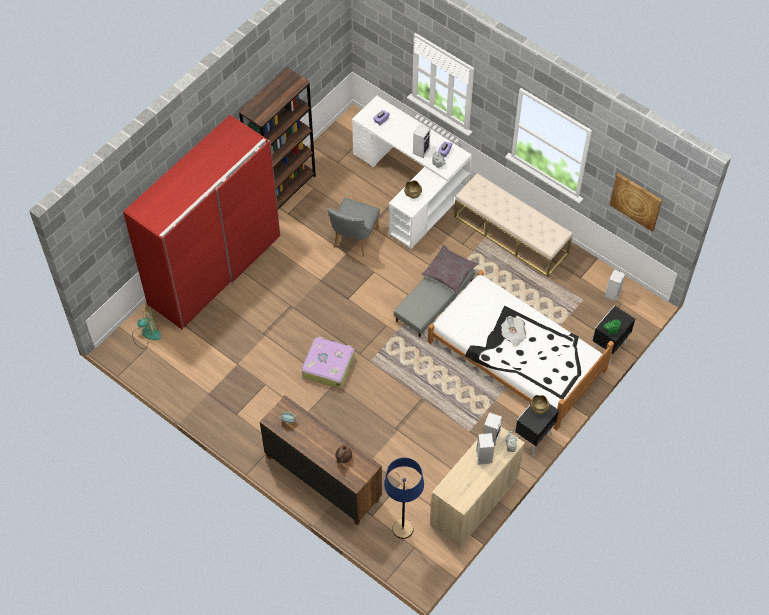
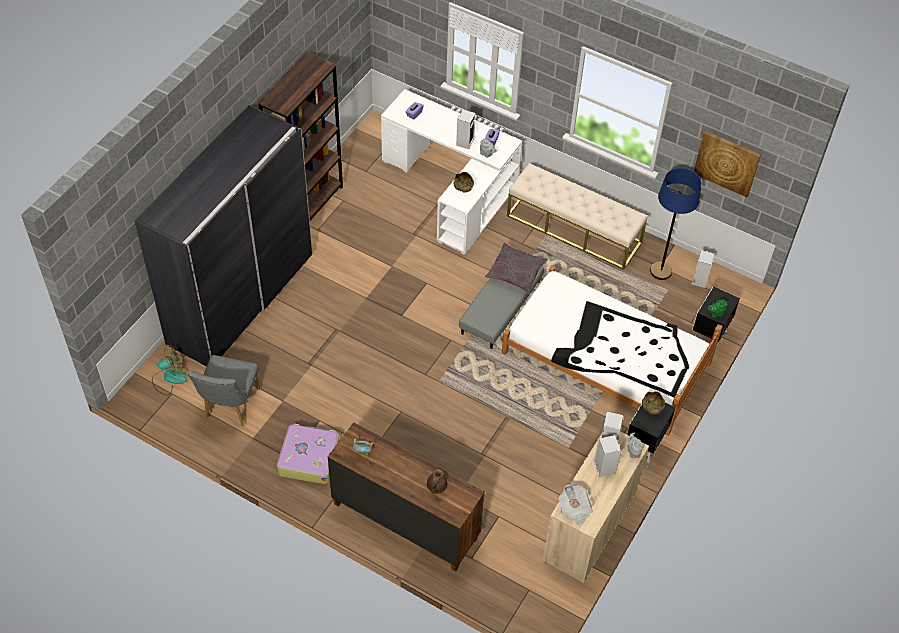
camera: 10 degrees left, 5 degrees down
red wardrobe [123,115,280,329] -> grey wardrobe [134,105,313,367]
suitcase [302,337,354,389] -> suitcase moved to [277,424,339,484]
grey chair [327,198,380,256] -> grey chair moved to [188,355,260,426]
blue floor lamp [384,458,424,539] -> blue floor lamp moved to [650,168,701,280]
newspaper [501,316,527,347] -> newspaper moved to [559,484,593,526]

